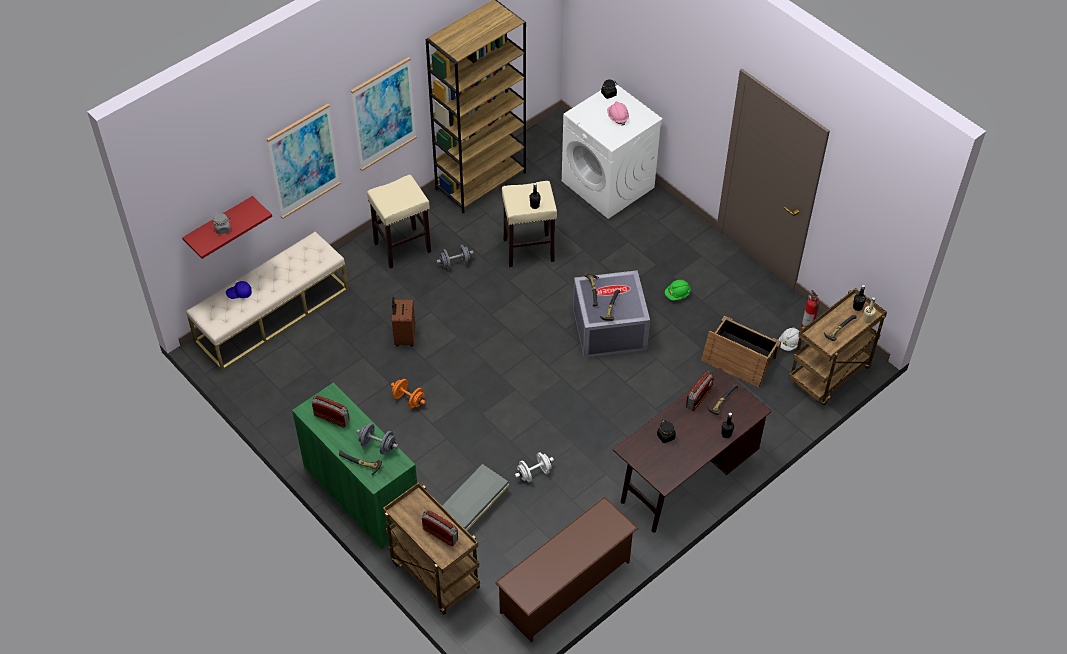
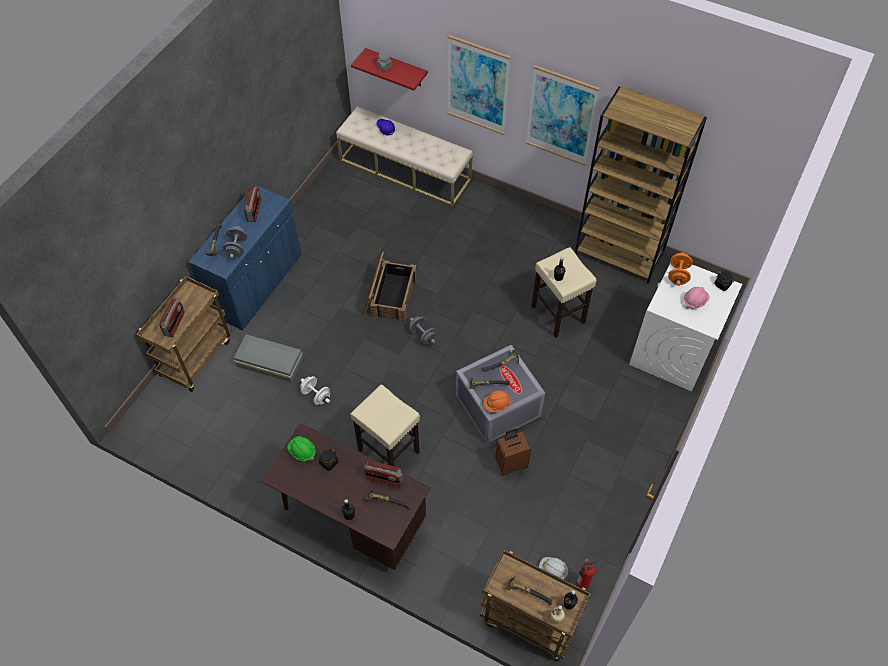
camera: 70 degrees right, 5 degrees up
green cabinet [292,382,417,550] -> blue cabinet [189,185,302,330]
beige stool [367,175,431,269] -> beige stool moved to [350,385,420,466]
orange dumbbell [391,379,426,408] -> orange dumbbell moved to [668,252,693,286]
brown suitcase [392,297,415,346] -> brown suitcase moved to [495,428,531,475]
grey dumbbell [436,245,474,269] -> grey dumbbell moved to [409,317,437,344]
brown shoe rack [495,497,638,643] -> none
green hard hat [665,280,691,301] -> green hard hat moved to [287,436,316,461]
crate [701,316,781,387] -> crate moved to [363,252,417,322]
none -> orange hard hat [483,390,511,413]

